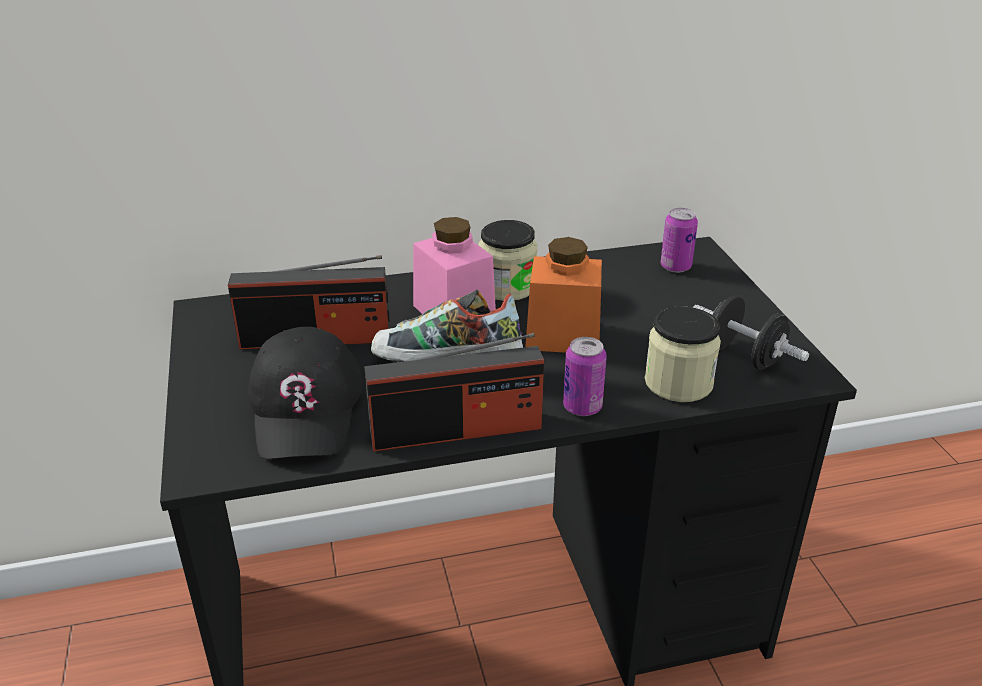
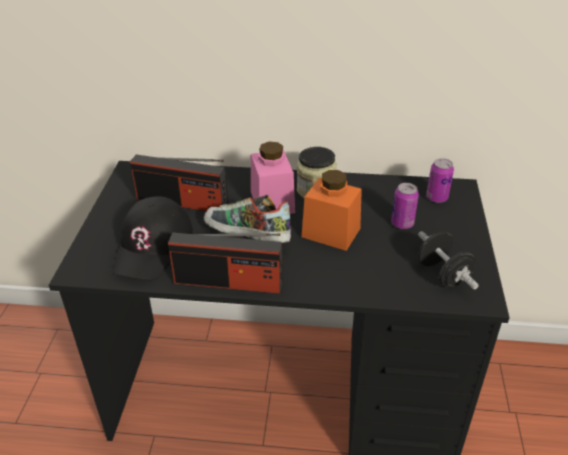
camera: 20 degrees right, 5 degrees up
can [563,337,607,416] -> can moved to [391,183,419,229]
jar [645,307,721,402] -> none

